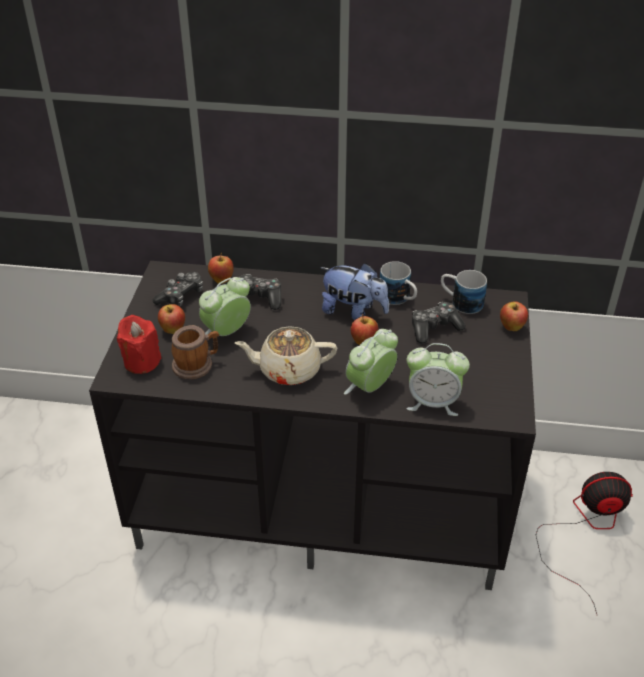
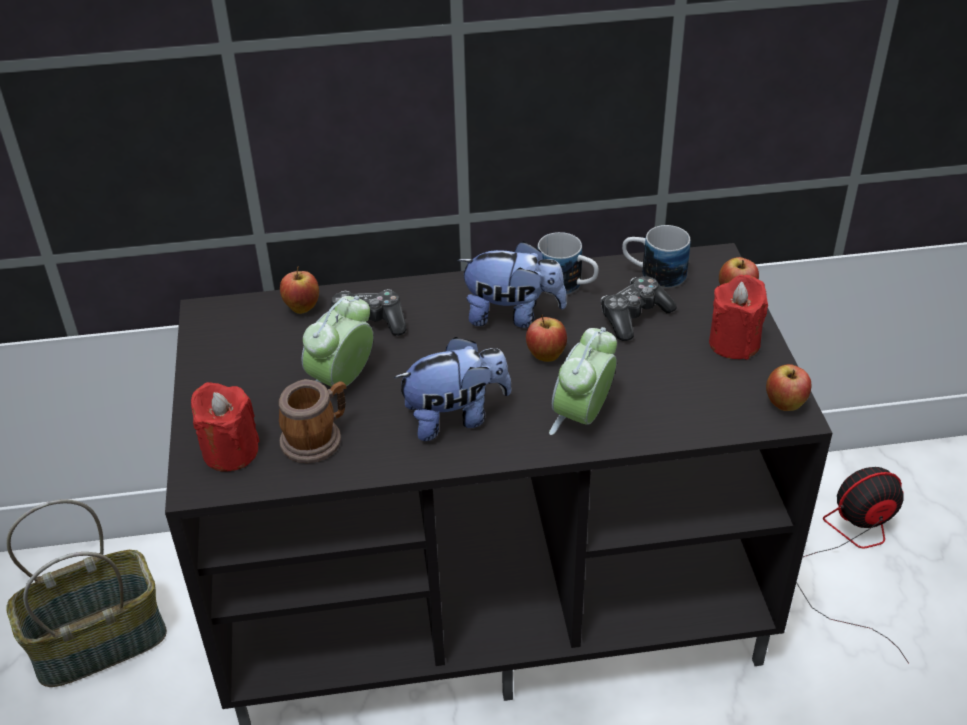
camera: 15 degrees left, 0 degrees up
game controller [153,272,203,306] -> none
apple [158,304,185,334] -> apple moved to [766,364,811,411]
beige teapot [235,326,337,385] -> plush toy [394,337,512,441]
alarm clock [407,343,470,416] -> none
none -> basket [6,499,167,687]
none -> red candle [709,275,768,360]

